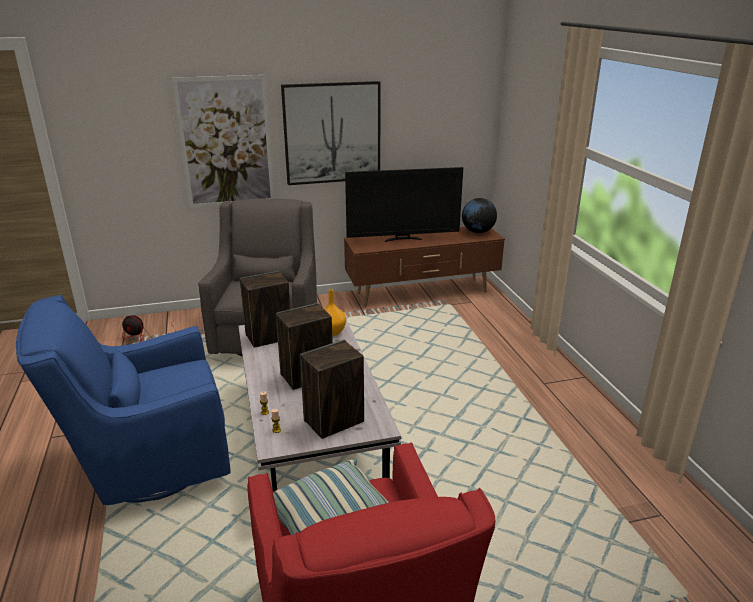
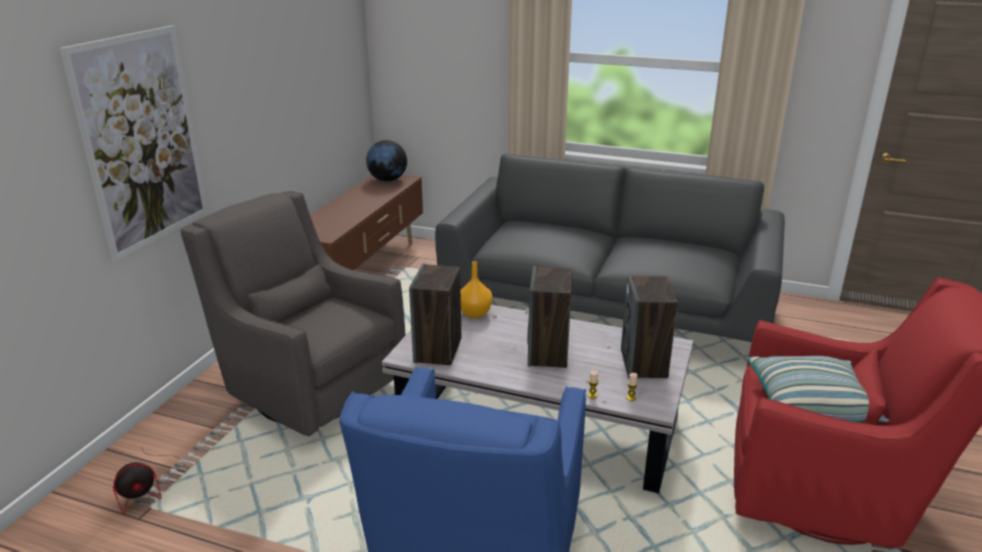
camera: 55 degrees left, 0 degrees up
picture [281,81,381,185] -> none
television [345,167,463,242] -> none
none -> grey sofa [435,154,785,342]

